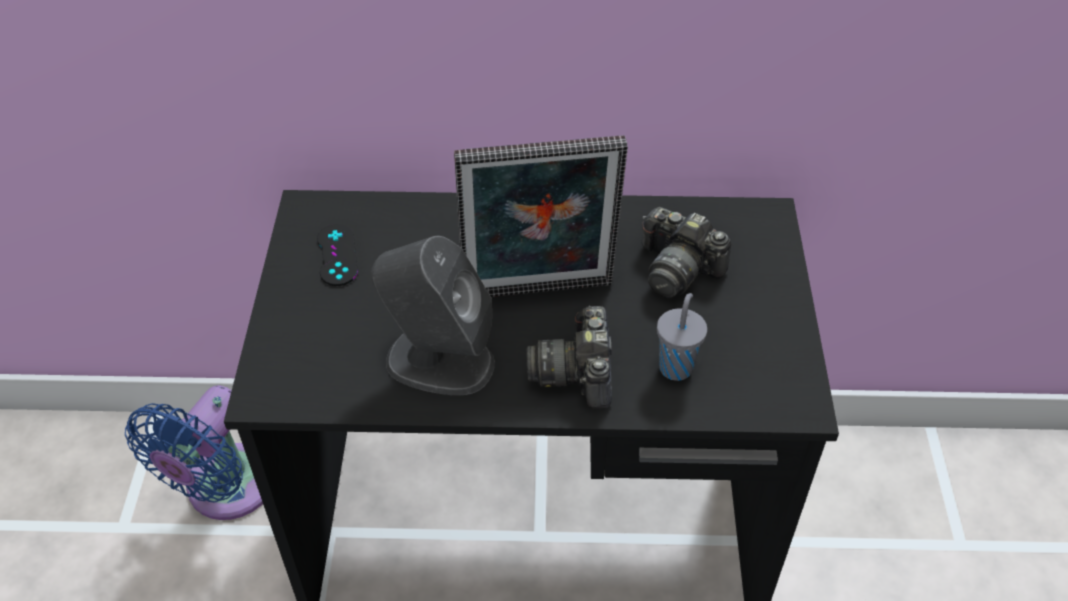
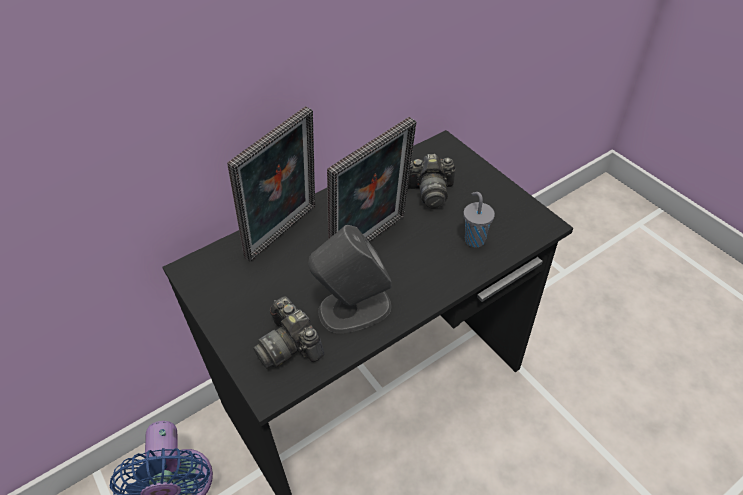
camera: 35 degrees left, 0 degrees up
black game controller [317,224,358,286] -> none
camera [526,306,612,409] -> camera moved to [253,296,324,368]
none -> picture frame [227,106,315,262]

